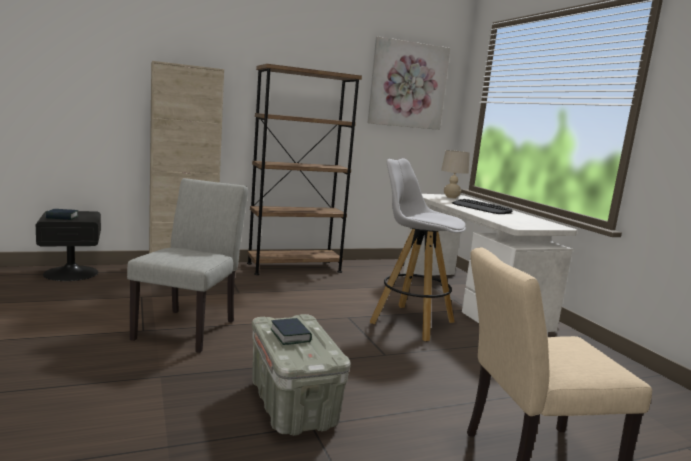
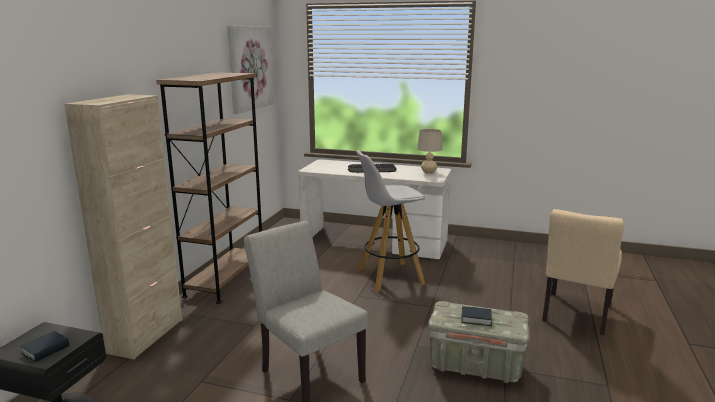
camera: 50 degrees left, 5 degrees up
beige table lamp [441,150,470,198] -> beige table lamp moved to [417,129,443,174]

